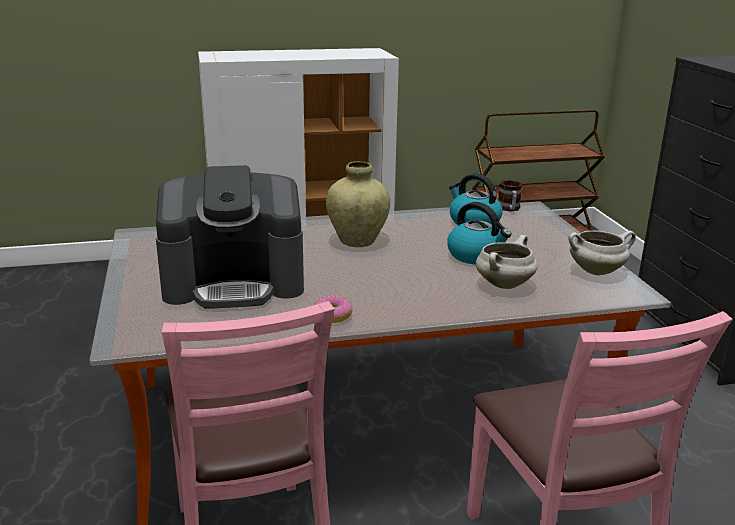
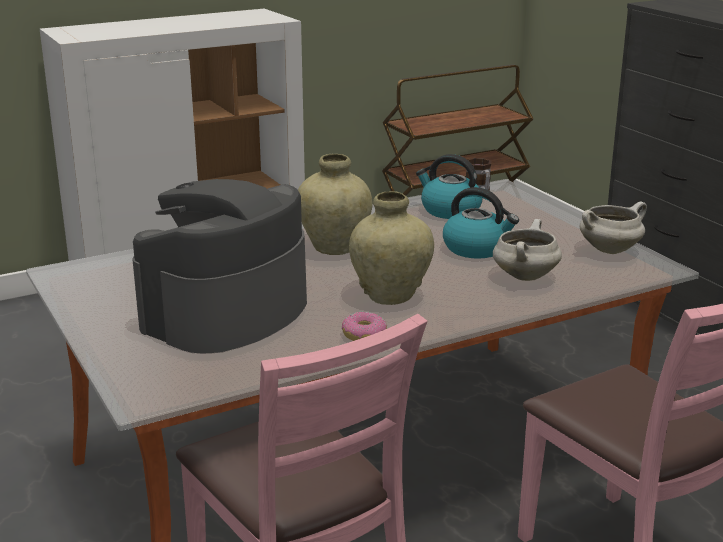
camera: 15 degrees left, 0 degrees up
coffee machine [156,165,304,309] -> coffee machine turned 150 degrees clockwise [132,179,307,353]
none -> beige vase [349,191,434,305]

